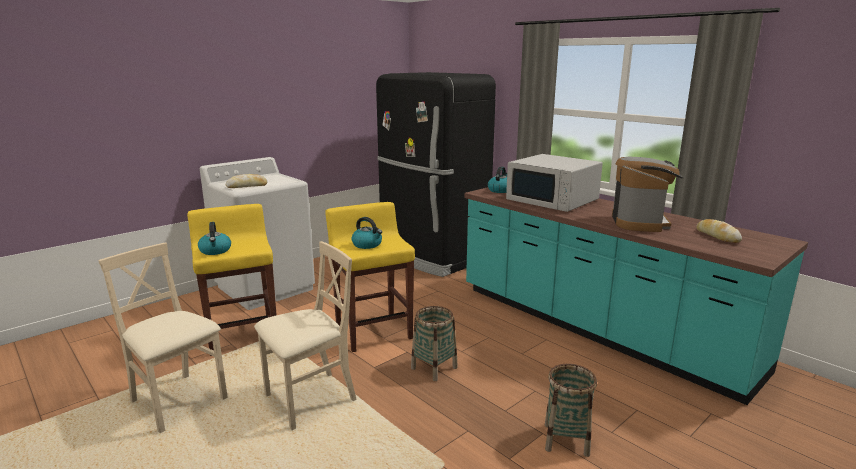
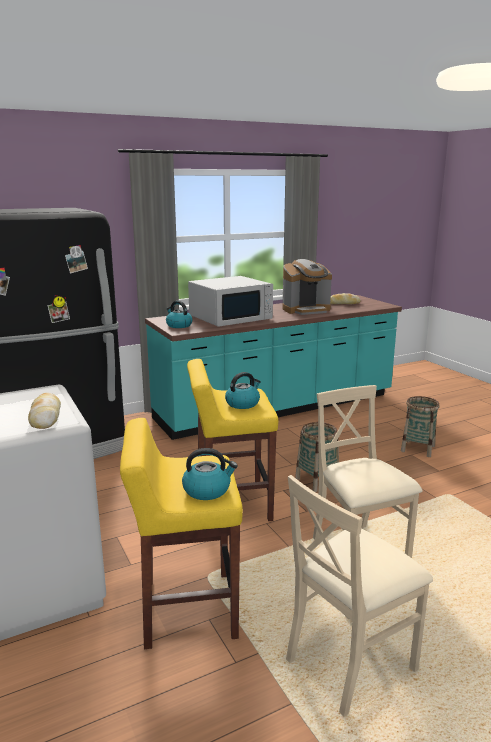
camera: 75 degrees left, 0 degrees up
coffee machine [612,157,683,232] -> coffee machine turned 135 degrees clockwise [283,259,332,315]

